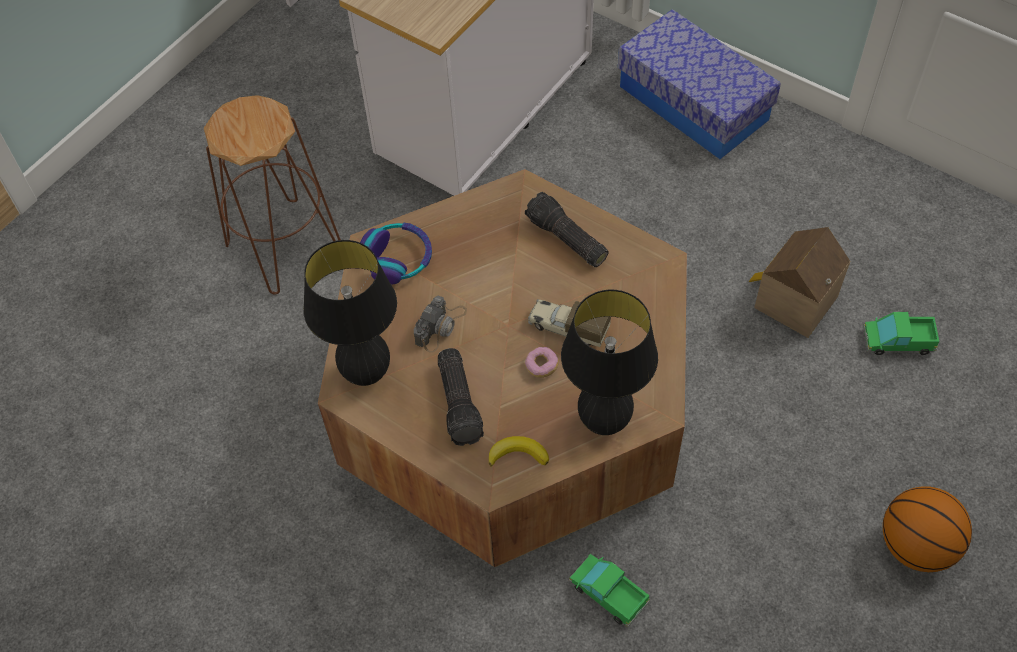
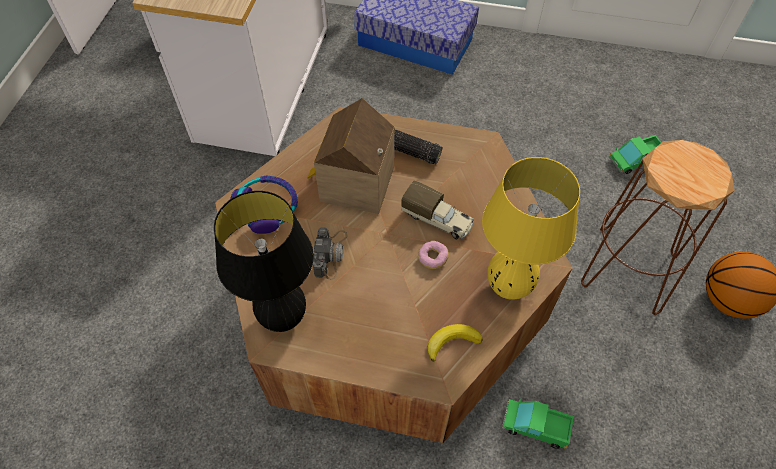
camera: 25 degrees left, 0 degrees up
brown stool [204,95,341,295] -> brown stool moved to [581,140,735,315]
flashlight [438,348,484,446] -> none
toy truck [528,299,611,347] -> toy truck turned 150 degrees counterclockwise [401,181,474,240]
black table lamp [561,290,658,435] -> yellow table lamp [482,157,580,300]
toy house [749,227,850,338] -> toy house moved to [307,98,394,214]

